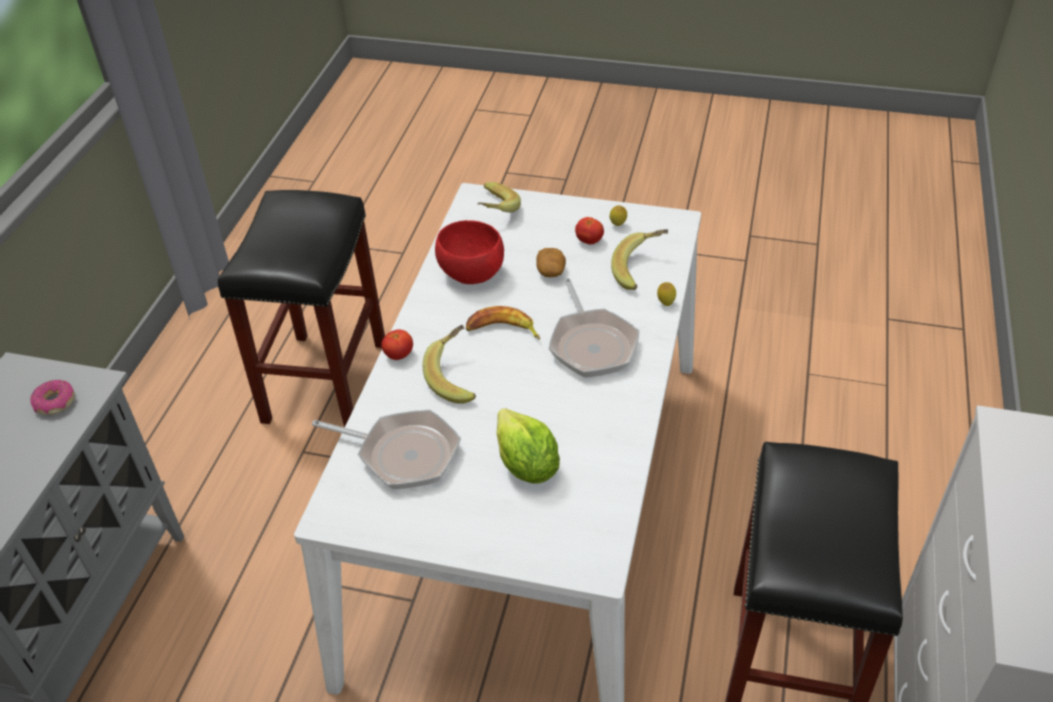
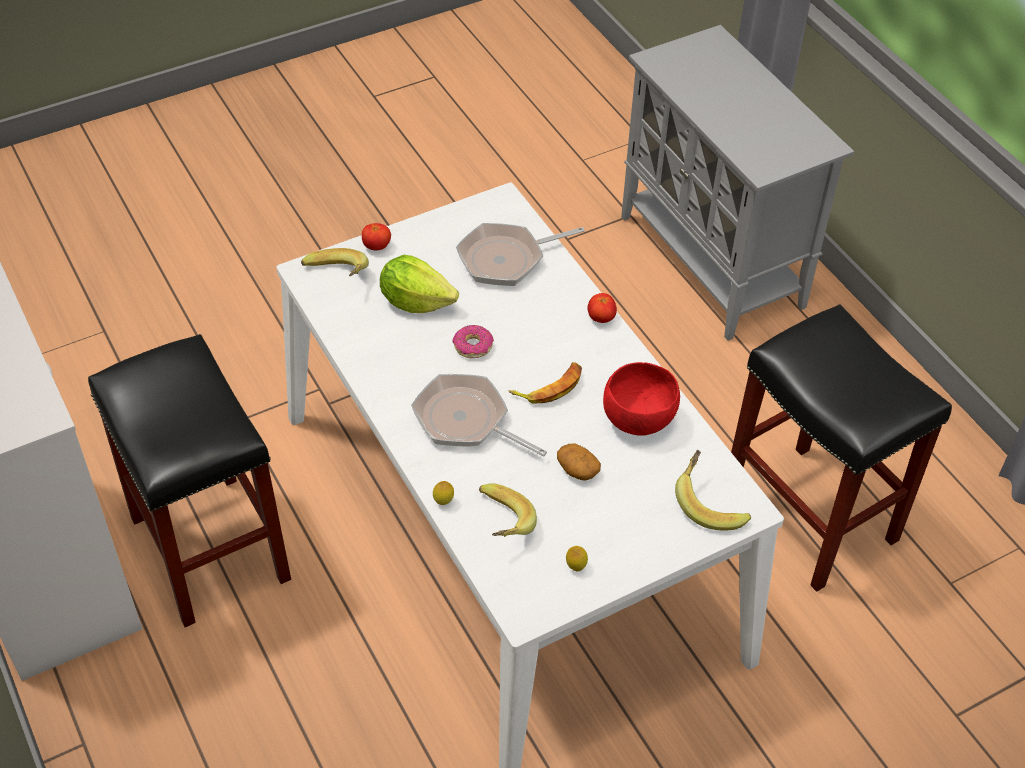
camera: 135 degrees right, 5 degrees up
donut [30,380,75,415] -> donut moved to [452,325,494,358]
banana [423,325,476,404] -> banana moved to [301,248,369,276]
tomato [575,217,604,244] -> tomato moved to [362,223,391,251]

